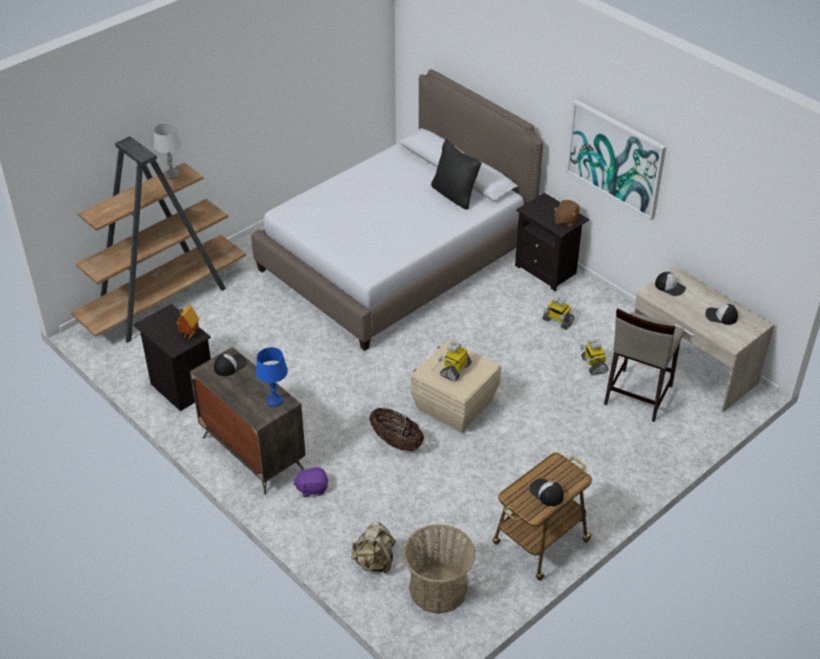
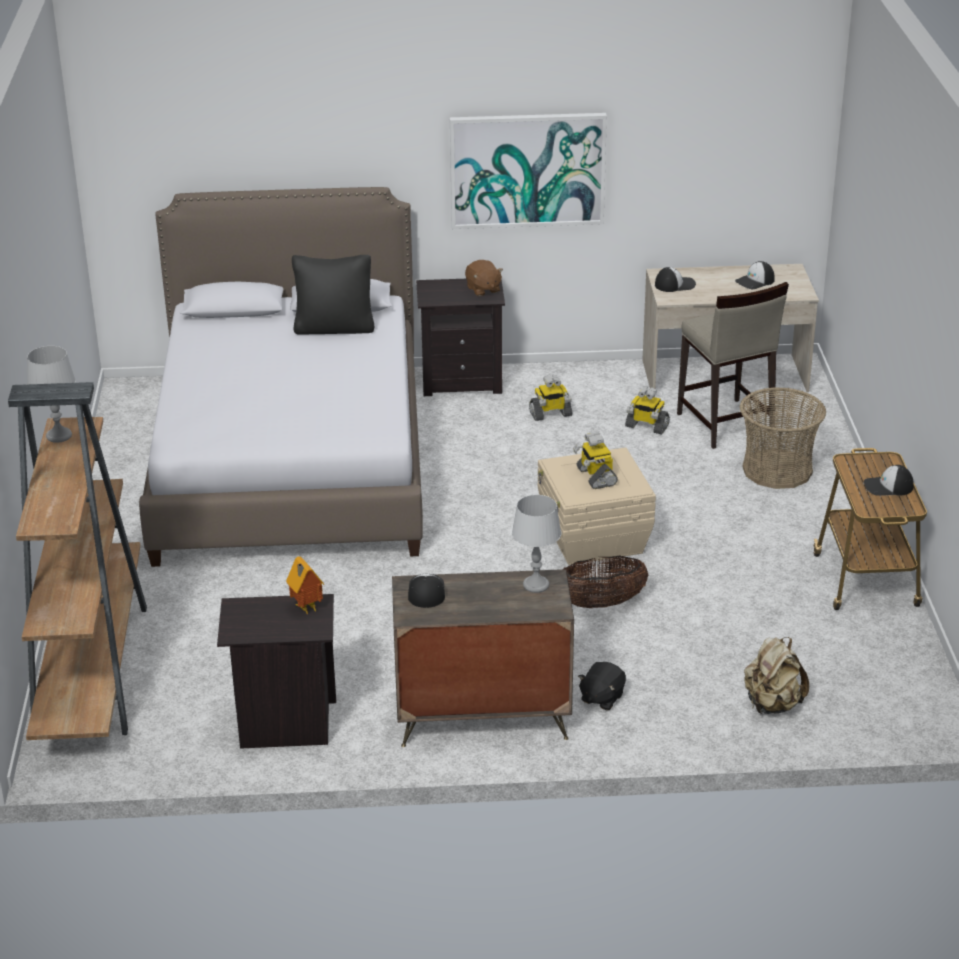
camera: 50 degrees left, 10 degrees down
blue table lamp [256,347,288,407] -> grey table lamp [512,495,561,593]
purple plush toy [293,467,329,497] -> black plush toy [578,662,626,710]
basket [403,524,476,614] -> basket moved to [740,387,826,489]

